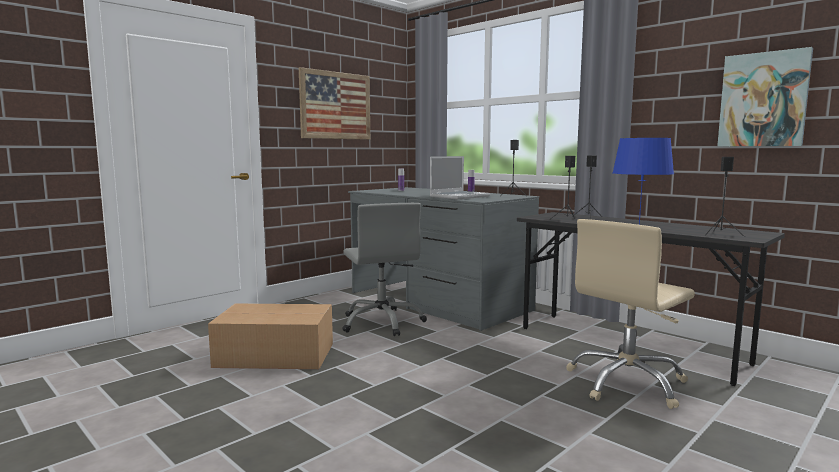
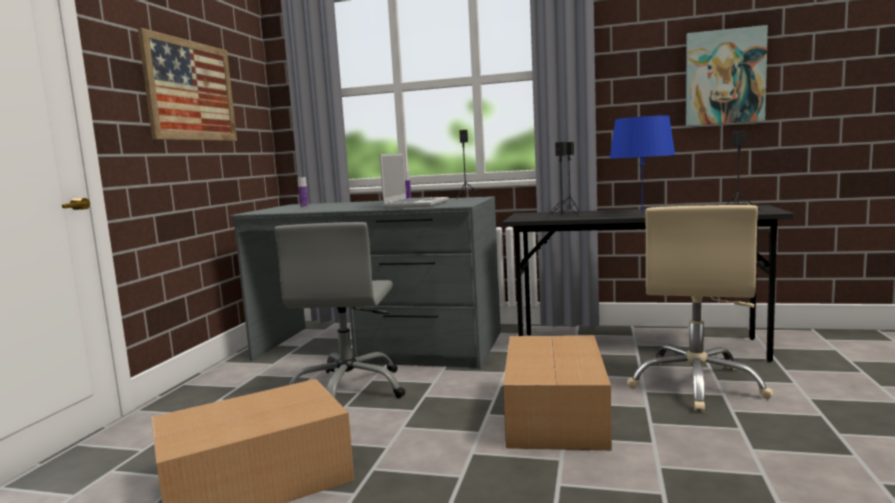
camera: 30 degrees left, 0 degrees up
grey office chair [342,203,427,336] -> grey office chair turned 60 degrees clockwise [275,222,406,398]
none -> cardboard box [503,335,612,450]

